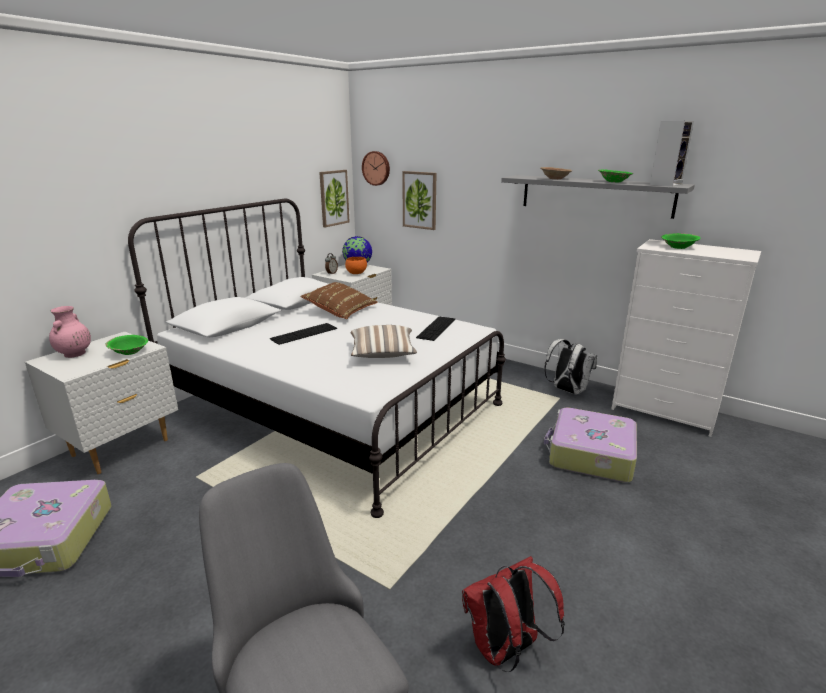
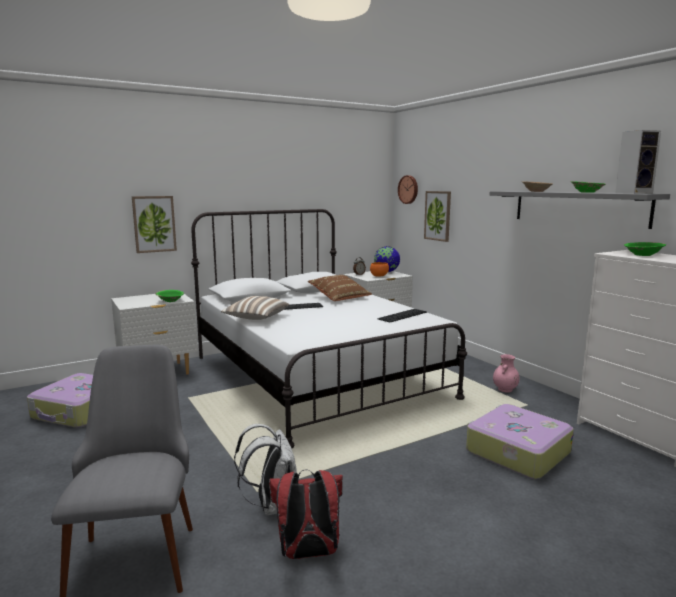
camera: 25 degrees right, 10 degrees down
pink vase [49,306,91,358] -> pink vase moved to [493,354,520,393]
picture [319,170,349,228] -> picture moved to [132,196,177,253]
pillow [351,325,417,358] -> pillow moved to [221,296,290,320]
white backpack [544,339,597,394] -> white backpack moved to [234,424,297,515]

